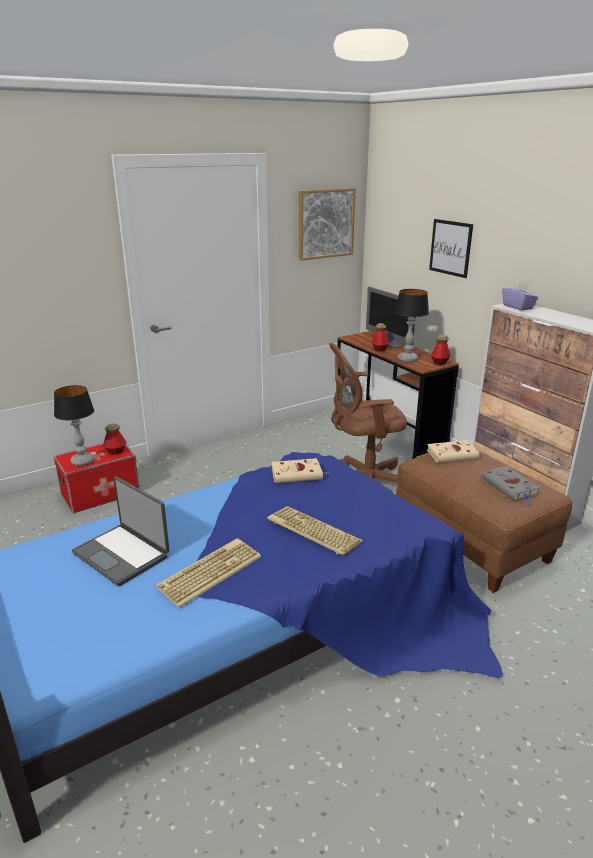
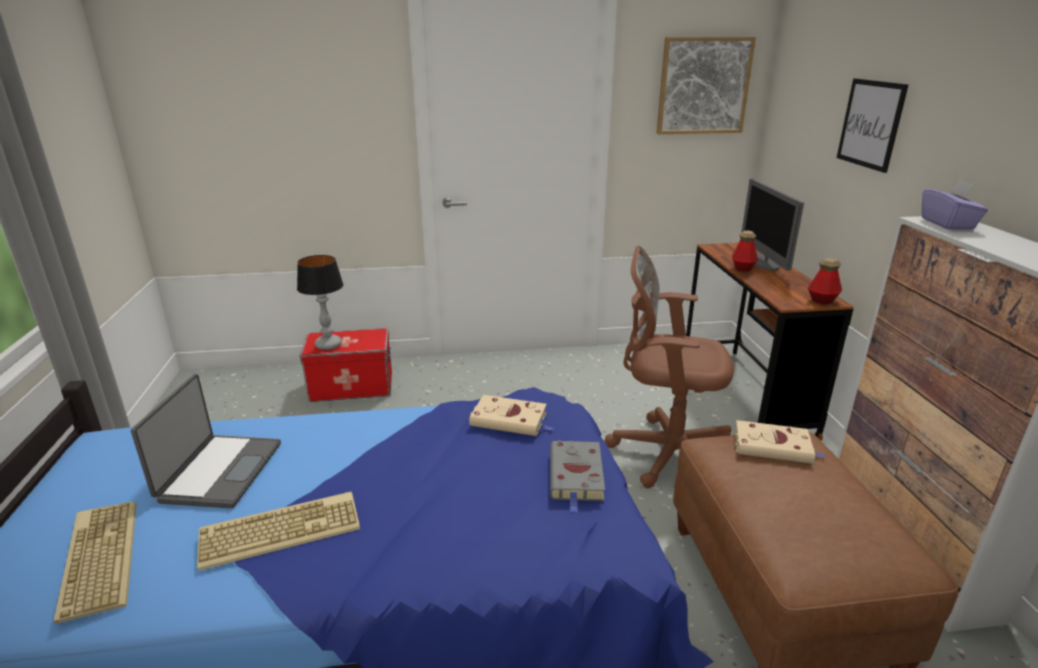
camera: 25 degrees right, 0 degrees up
laptop [72,476,170,586] -> laptop turned 150 degrees counterclockwise [131,374,281,508]
bottle [103,424,127,455] -> none
keyboard [267,506,363,555] -> keyboard moved to [54,501,137,624]
table lamp [395,289,429,362] -> none
grey book [482,466,539,504] -> grey book moved to [550,440,605,512]

